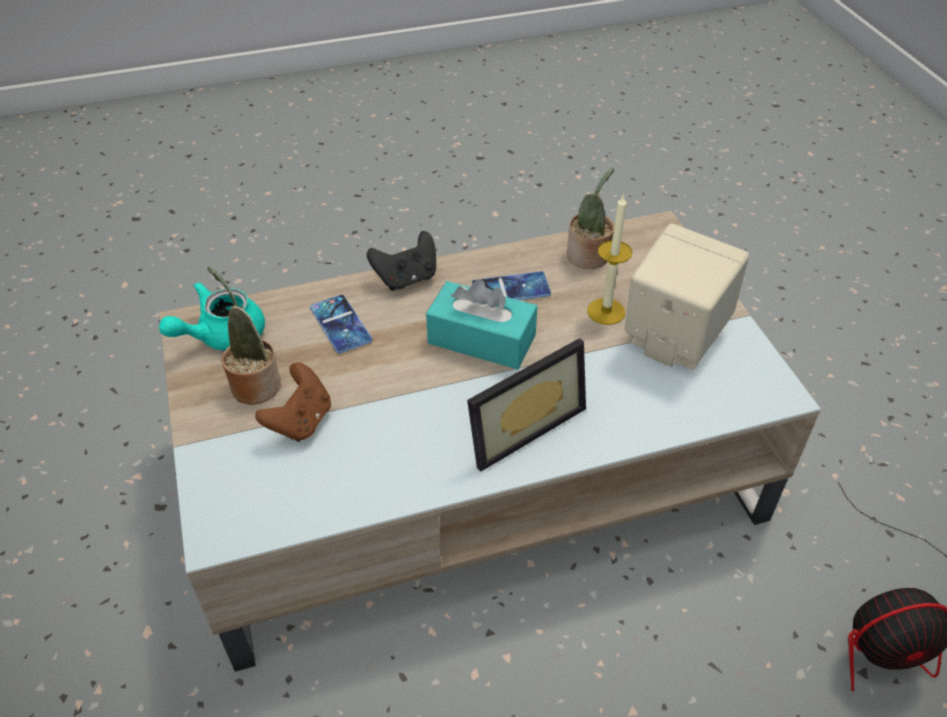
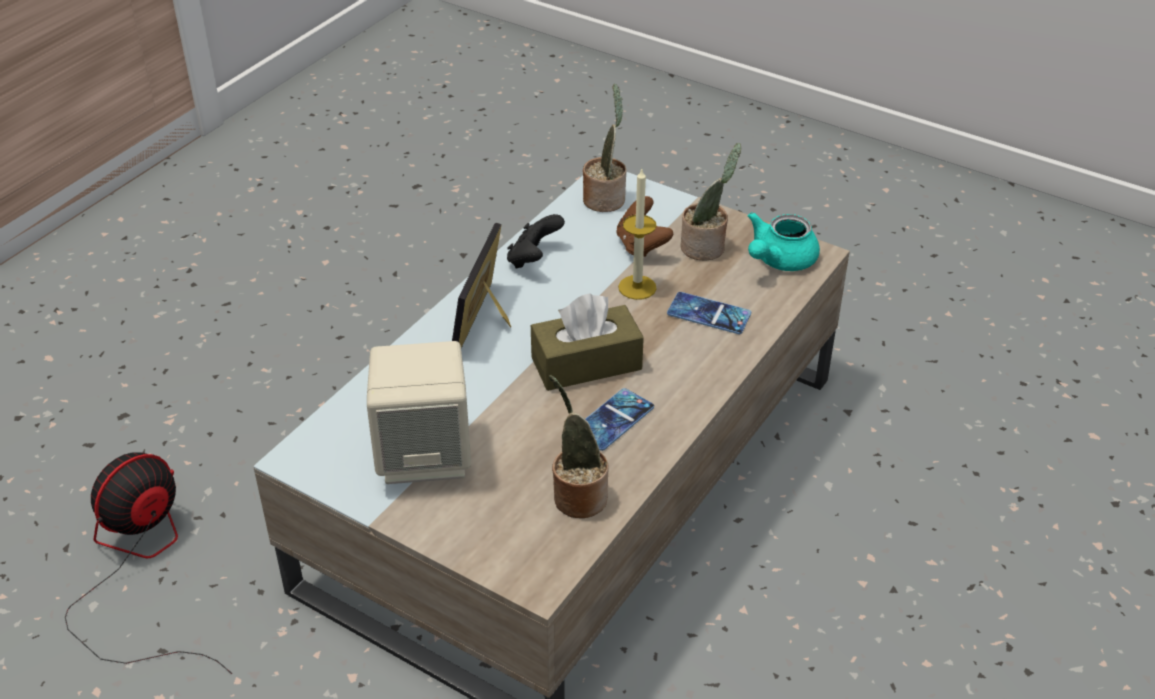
camera: 140 degrees right, 5 degrees down
turquoise teapot [159,282,265,351] -> turquoise teapot turned 150 degrees counterclockwise [748,212,820,271]
black game controller [367,231,436,291] -> black game controller moved to [507,214,565,269]
turquoise tissue box [426,279,538,369] -> brown tissue box [531,293,644,391]
candle [587,194,632,325] -> candle moved to [618,169,657,300]
none -> potted plant [583,84,626,212]

